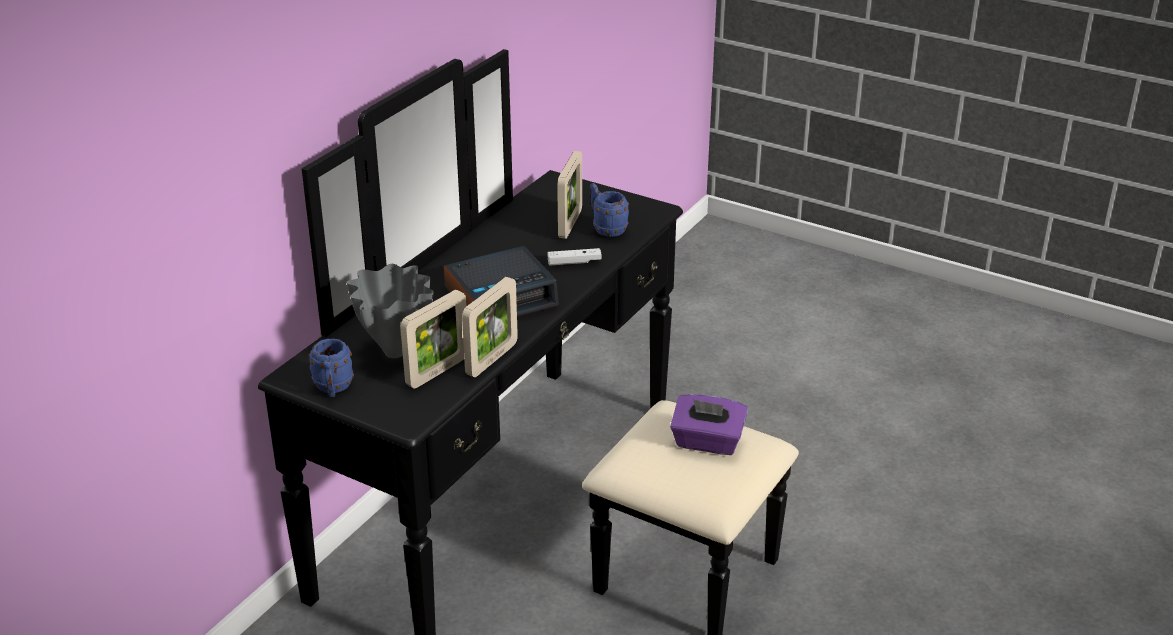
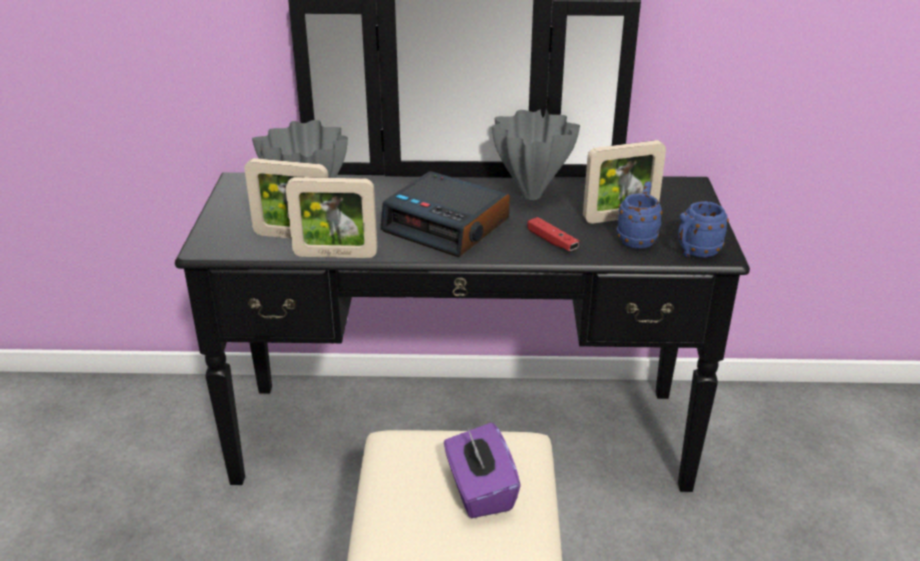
camera: 60 degrees right, 0 degrees up
blue mug [309,339,354,397] -> blue mug moved to [678,201,729,258]
white game controller [547,248,602,266] -> red game controller [527,217,579,251]
none -> grey vase [492,109,580,200]

